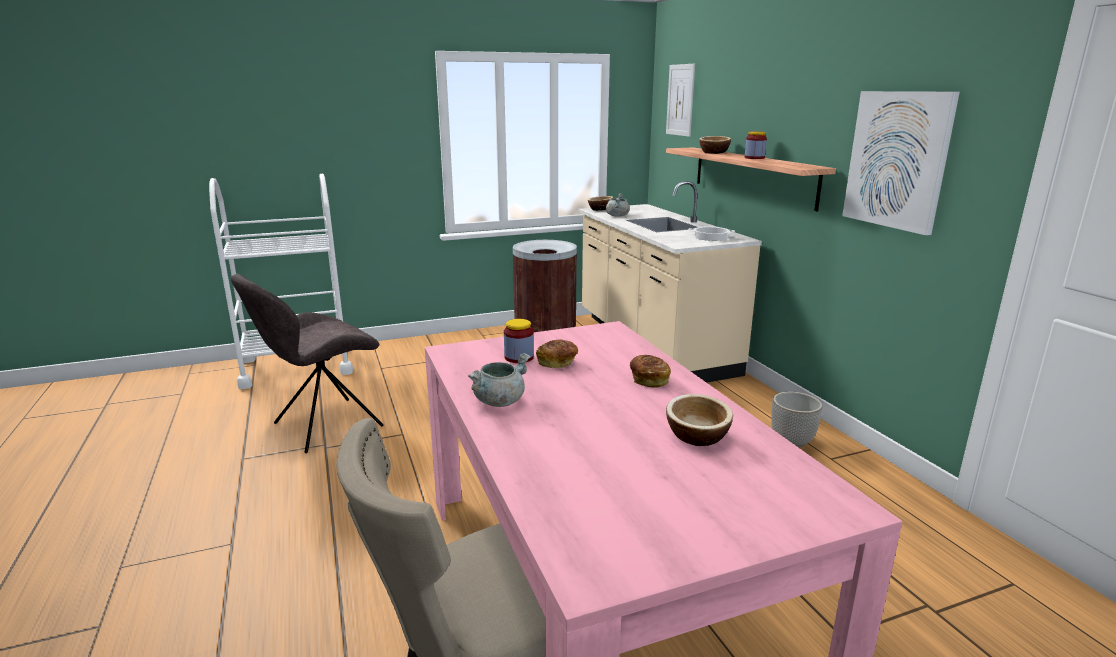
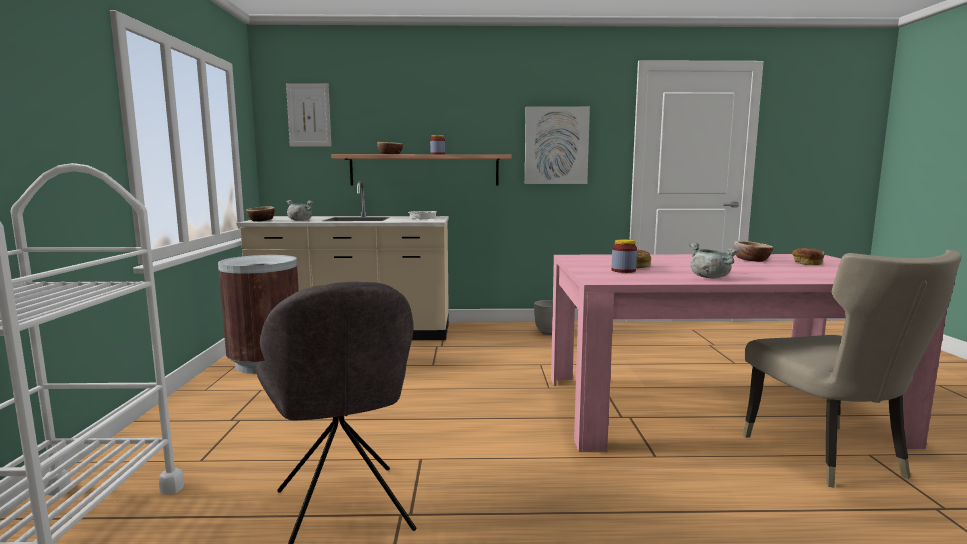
camera: 70 degrees left, 10 degrees down
bread [630,355,671,388] -> bread moved to [792,248,825,266]

